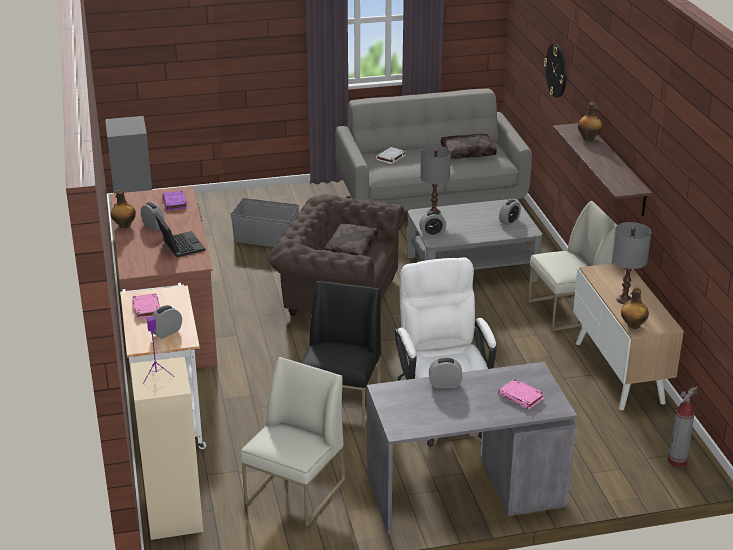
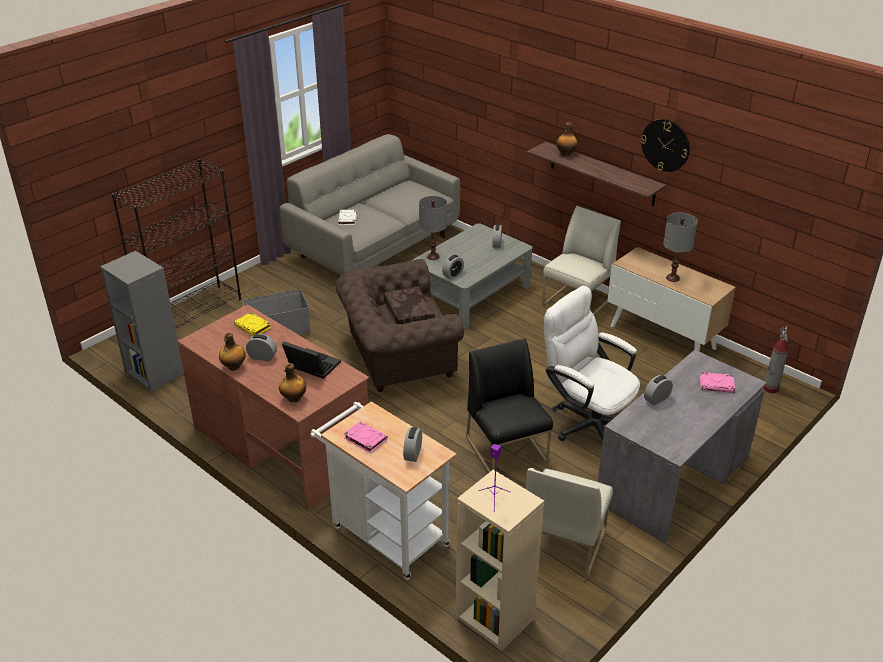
camera: 35 degrees left, 5 degrees up
purple book [163,191,187,210] -> yellow book [234,312,271,336]
white chair [240,357,345,527] -> white chair turned 150 degrees counterclockwise [526,468,613,583]
brown pillow [441,134,497,159] -> none
wall clock [544,44,567,98] -> wall clock moved to [641,119,690,172]
bottle [621,287,649,329] -> bottle moved to [279,363,306,402]
none -> black bookcase [112,159,241,329]

